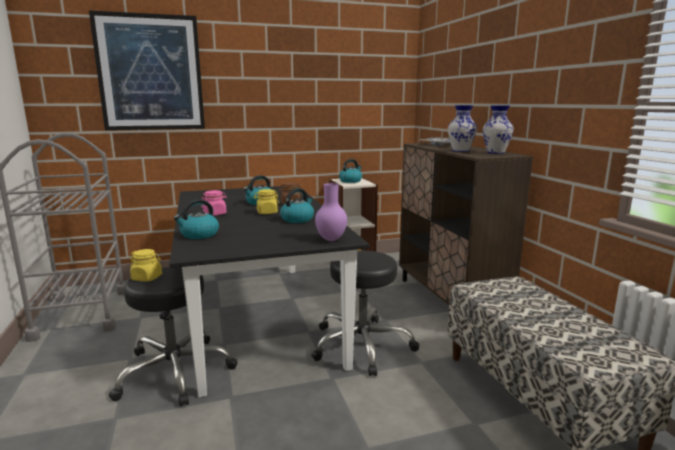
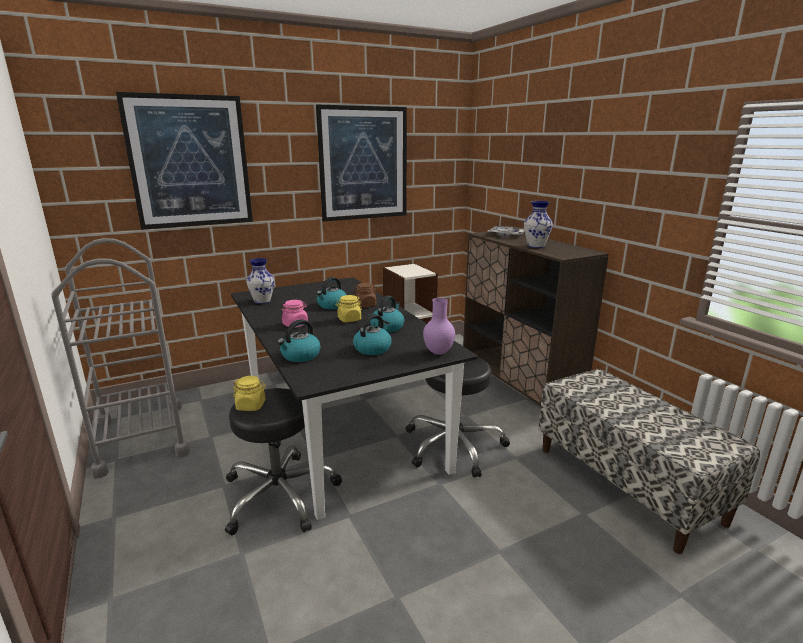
camera: 10 degrees left, 5 degrees up
kettle [339,159,362,183] -> kettle moved to [353,314,391,355]
vase [483,105,514,154] -> vase moved to [246,258,274,304]
none -> picture [316,105,407,222]

